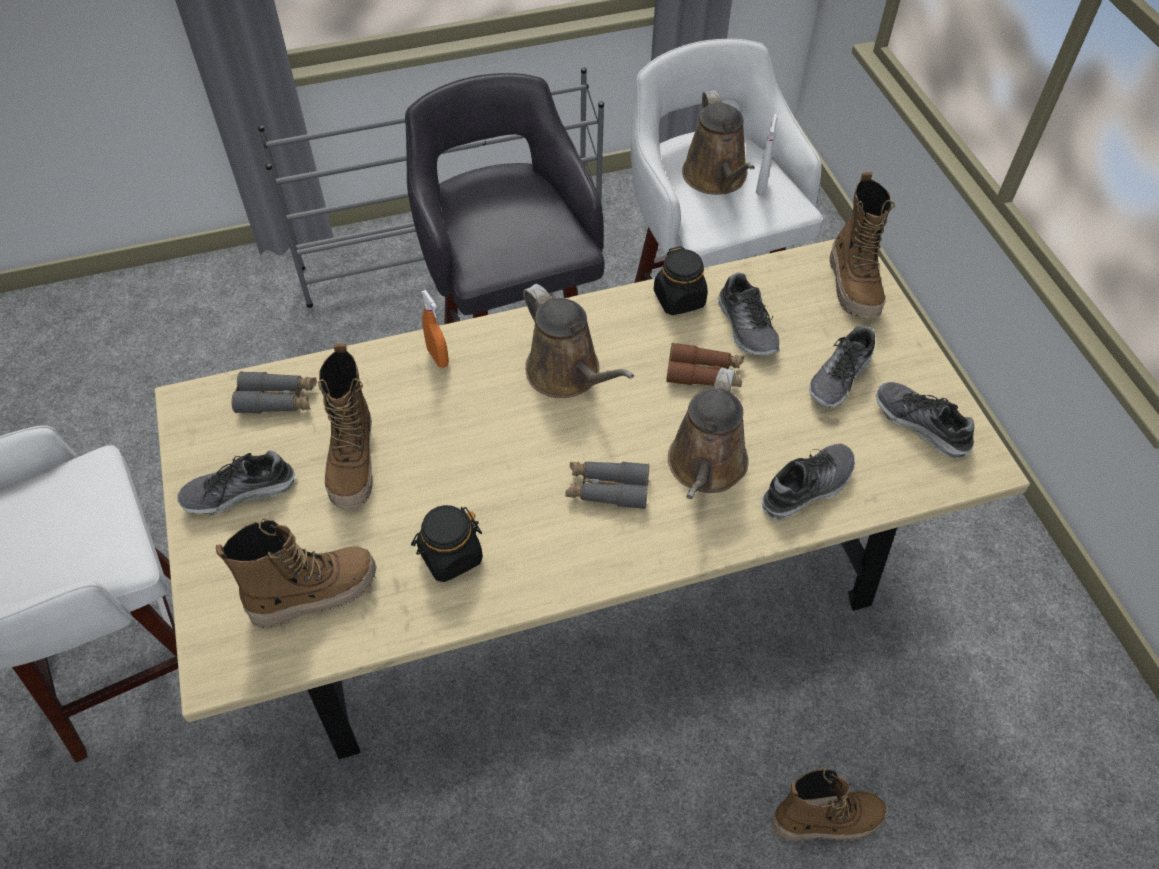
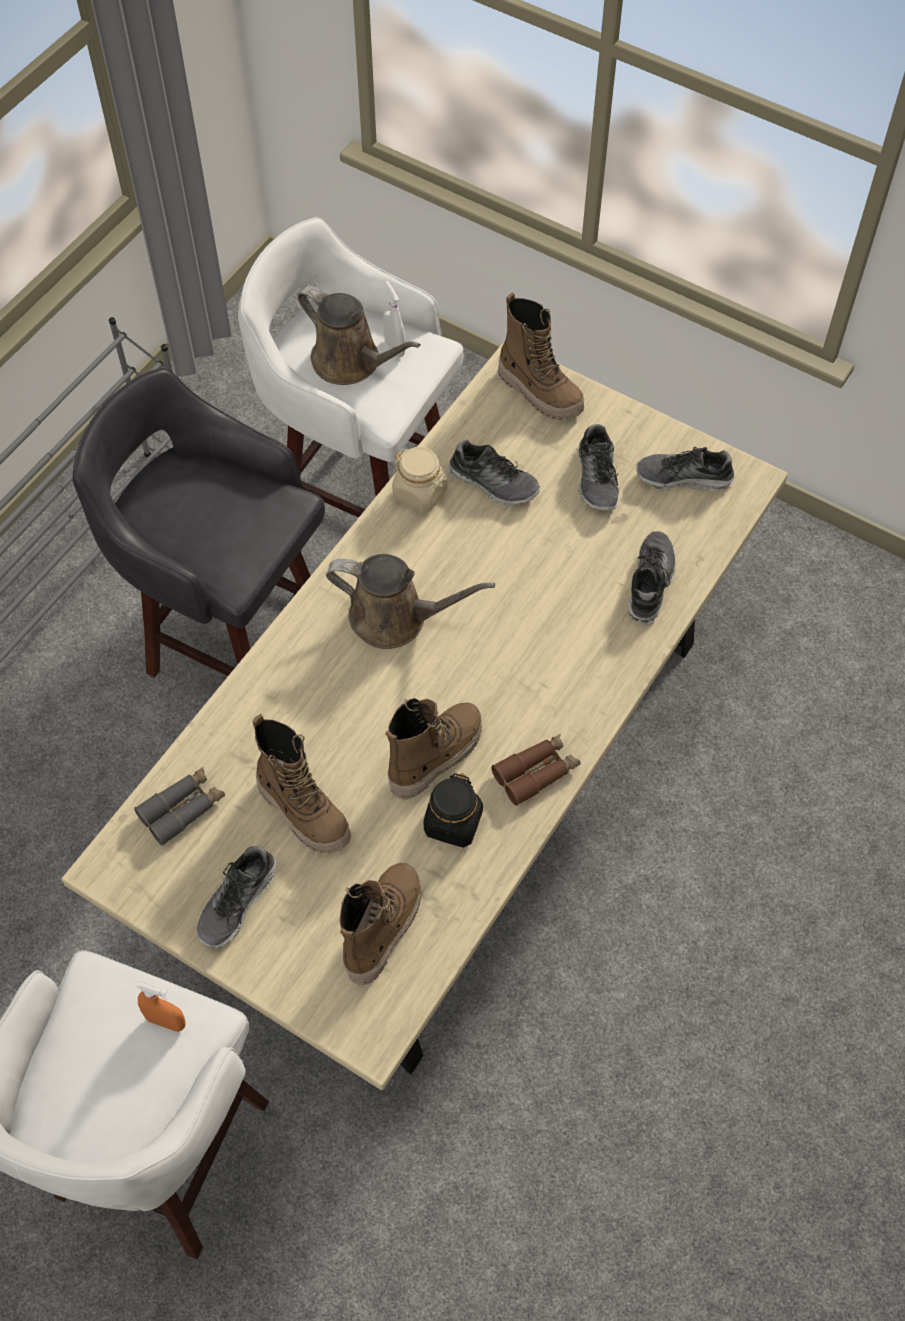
camera: 40 degrees left, 5 degrees up
orange spray bottle [421,290,449,368] -> orange spray bottle moved to [136,981,186,1032]
grey binoculars [565,462,650,509] -> none
black jar [654,246,708,315] -> beige jar [392,447,448,513]
brown binoculars [666,343,744,387] -> brown binoculars moved to [491,734,581,806]
brown watering can [668,367,749,499] -> none
boot [772,766,887,841] -> boot moved to [386,698,482,800]

